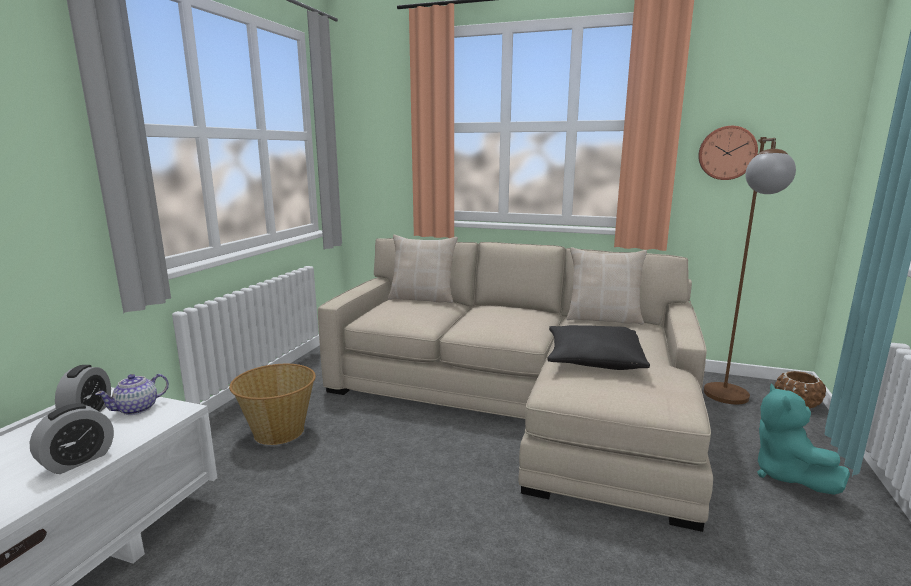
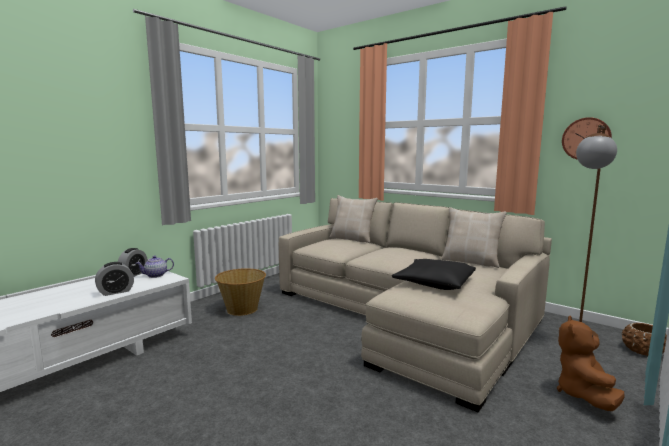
camera: 20 degrees right, 5 degrees down
turquoise plush toy [757,383,850,495] -> brown plush toy [557,316,625,411]

